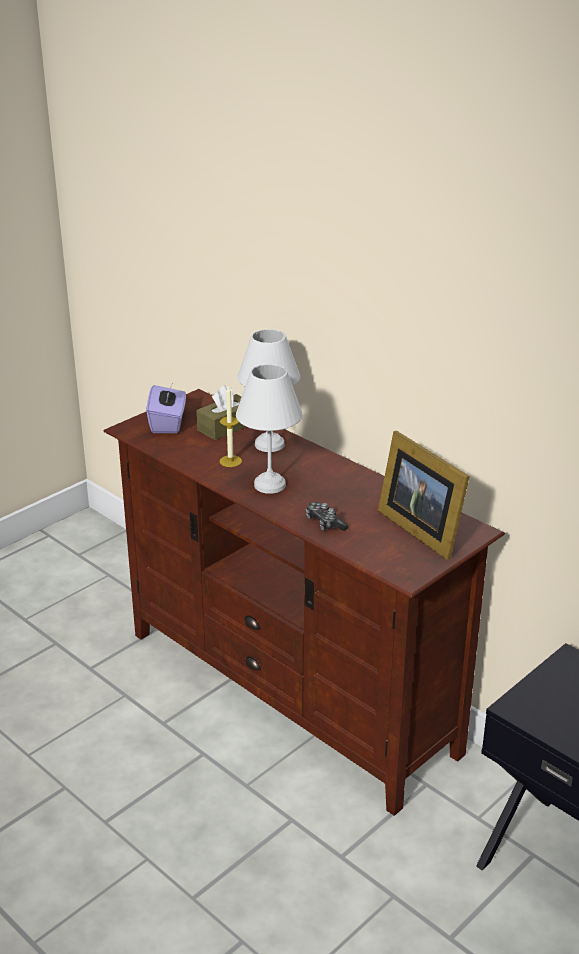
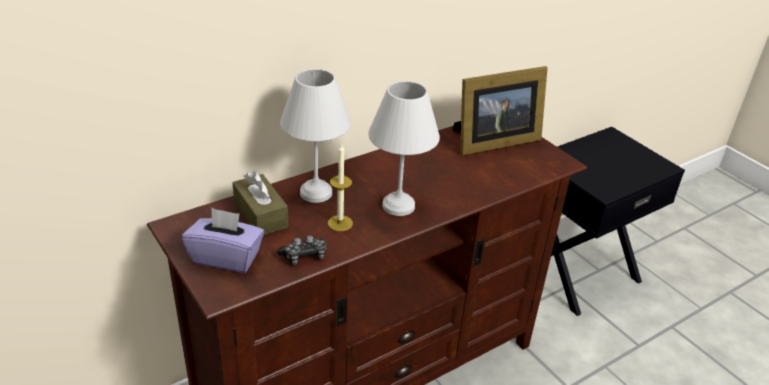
camera: 80 degrees left, 5 degrees up
game controller [306,502,348,531] -> game controller moved to [277,235,327,265]

